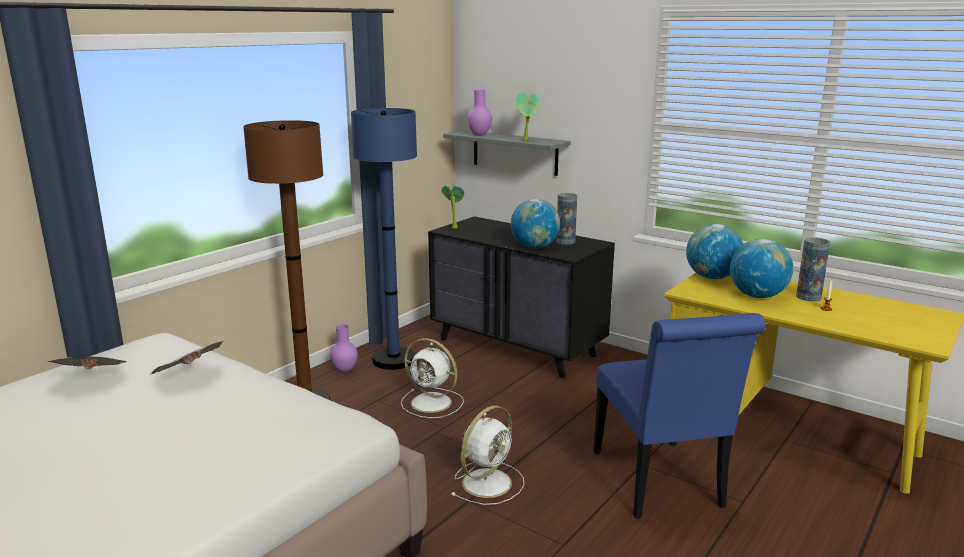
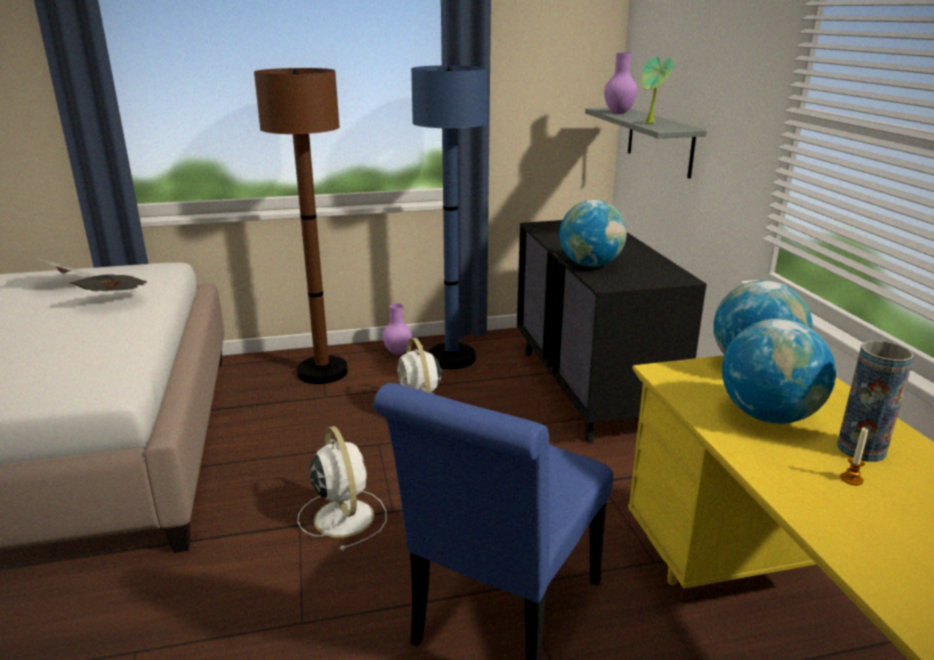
camera: 40 degrees right, 5 degrees up
potted plant [442,186,464,229] -> none
white fan [450,406,524,505] -> white fan turned 105 degrees counterclockwise [297,426,387,551]
vase [556,193,577,245] -> none

